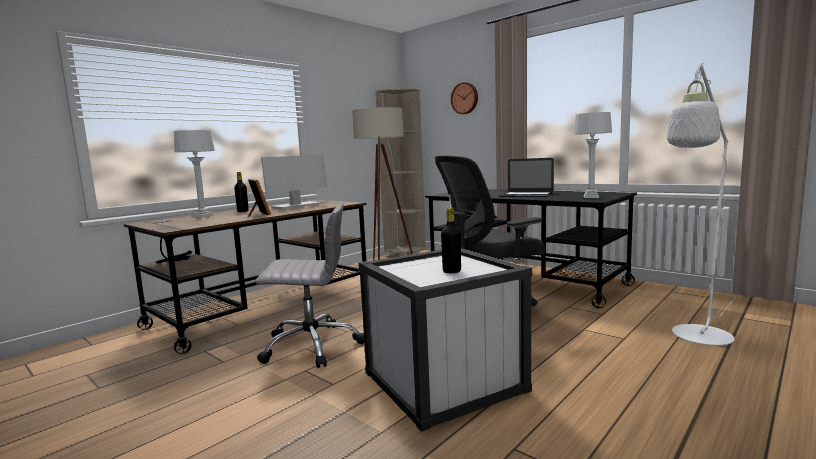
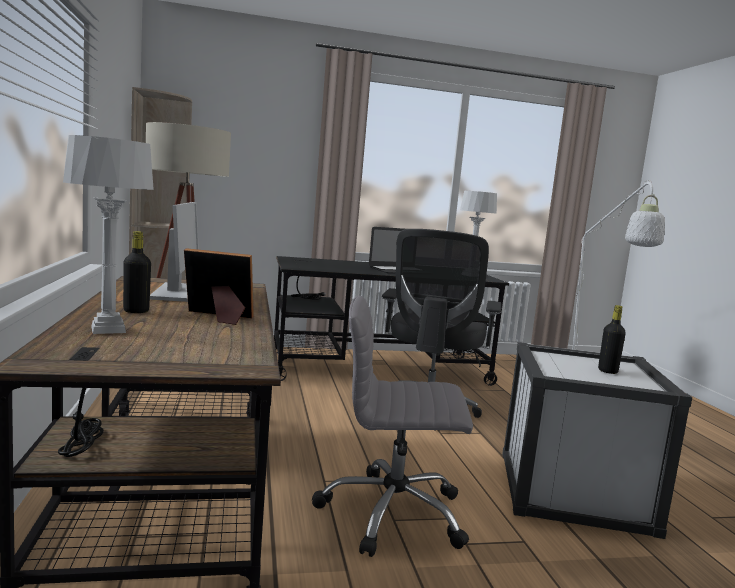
camera: 55 degrees left, 0 degrees up
grey office chair [255,203,364,368] -> grey office chair turned 120 degrees counterclockwise [312,295,473,557]
wall clock [451,82,478,114] -> none

